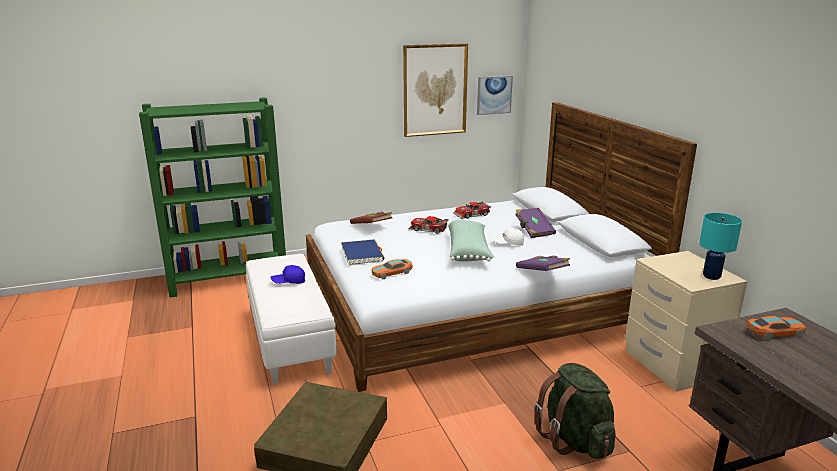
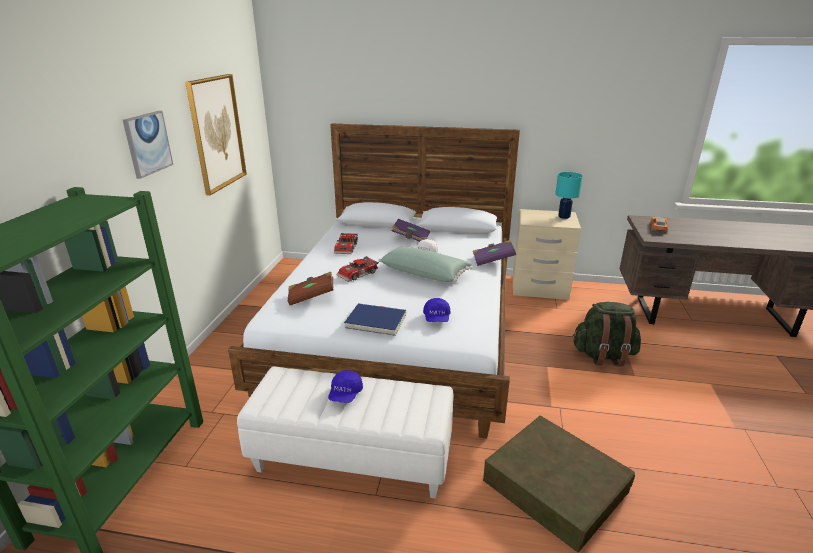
camera: 60 degrees left, 5 degrees up
toy car [372,259,413,279] -> blue cap [423,298,451,322]
picture [477,76,513,115] -> picture moved to [123,111,173,179]

